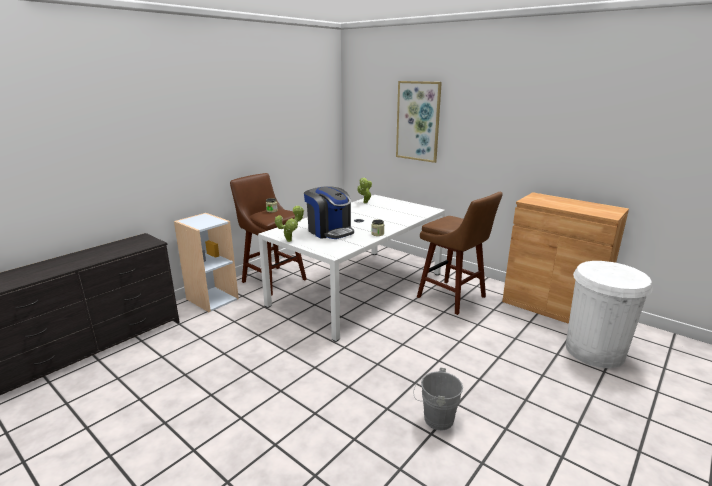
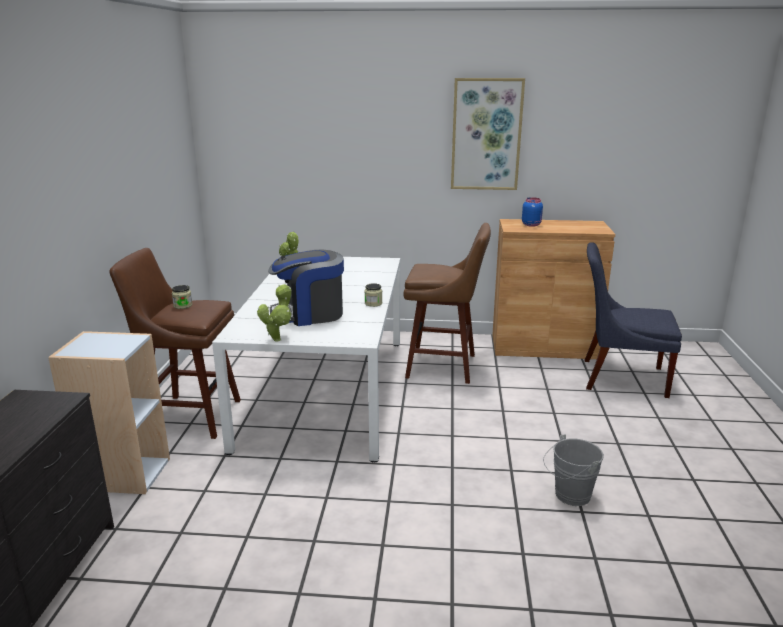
camera: 35 degrees left, 0 degrees up
coffee machine [304,186,354,239] -> coffee machine turned 150 degrees clockwise [268,250,344,326]
picture [396,81,442,163] -> picture moved to [451,78,525,190]
white trash can [566,261,653,368] -> blue chair [585,242,682,398]
none -> blue jar [522,197,543,227]

